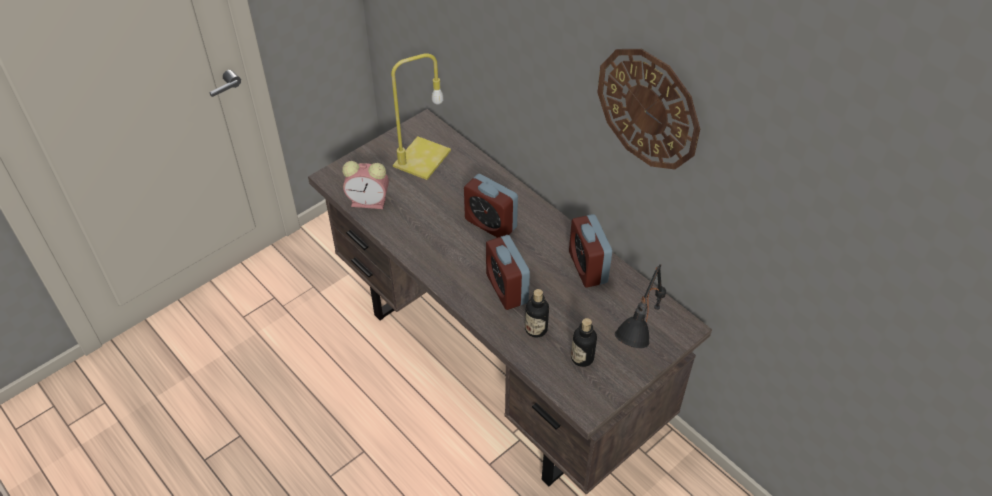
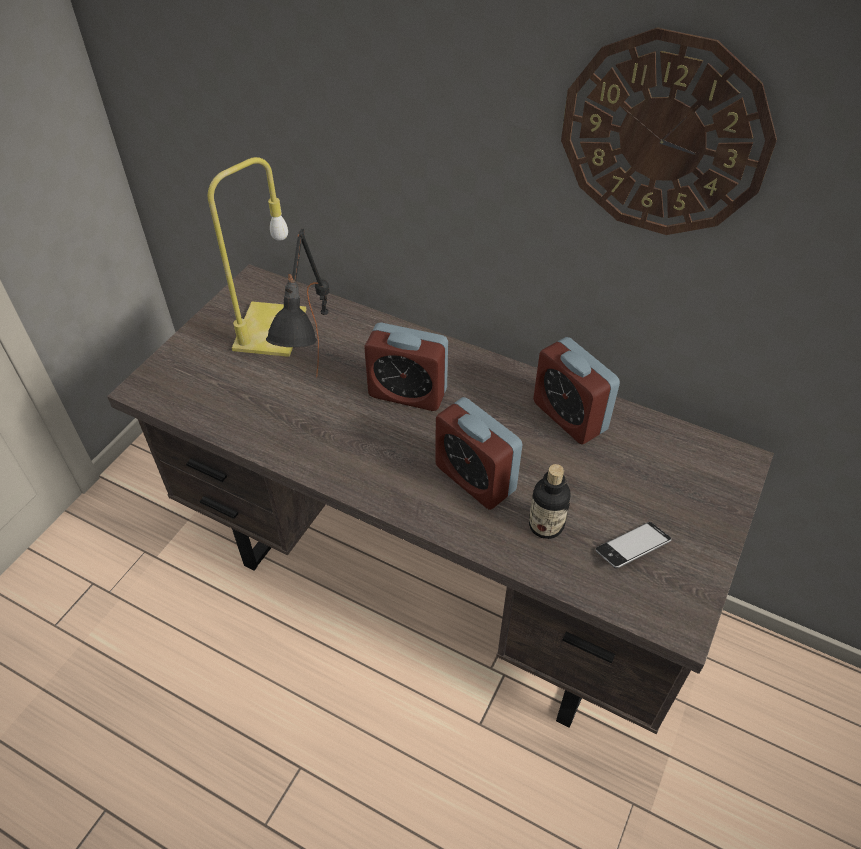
camera: 20 degrees left, 0 degrees up
alarm clock [342,161,389,209] -> none
bottle [571,318,597,367] -> phone [596,522,671,568]
black table lamp [615,264,666,348] -> black table lamp moved to [266,229,329,378]

